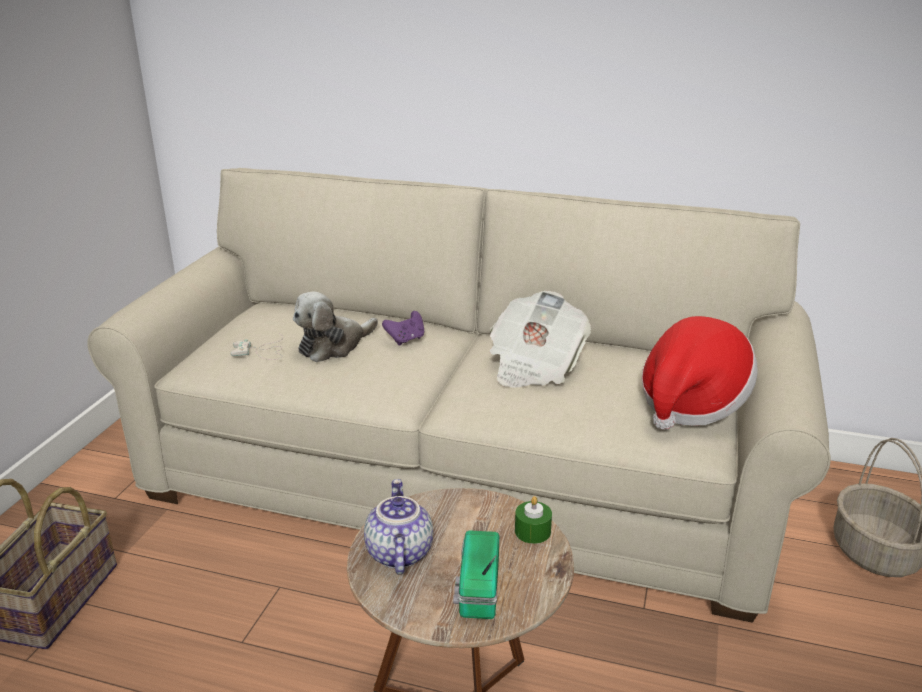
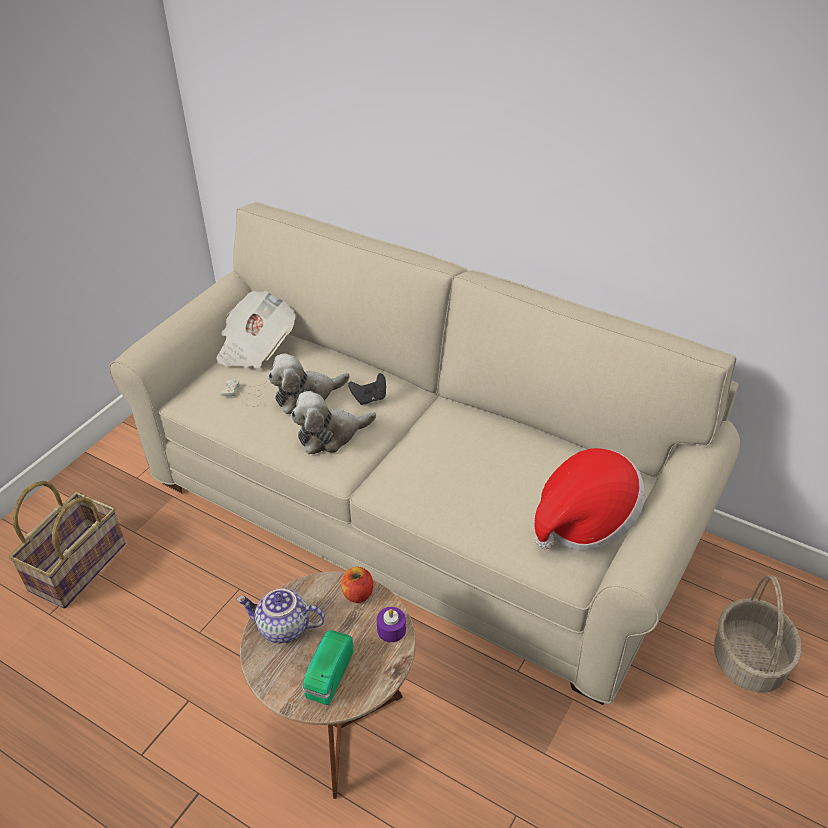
camera: 15 degrees right, 15 degrees up
teapot [364,479,433,575] -> teapot turned 90 degrees counterclockwise [236,589,325,643]
purple game controller [382,311,425,345] -> black game controller [348,373,386,405]
newspaper [489,291,591,388] -> newspaper moved to [216,290,295,369]
green candle [515,496,552,544] -> purple candle [377,607,406,642]
none -> plush toy [291,391,376,454]
none -> apple [341,567,373,603]

